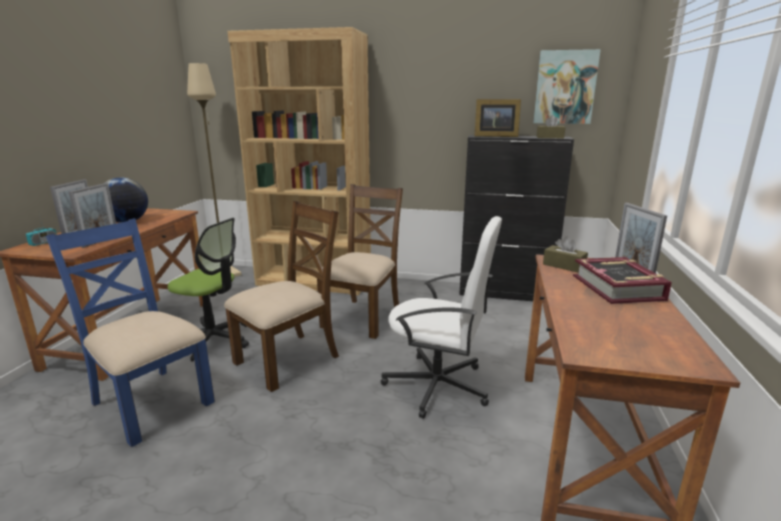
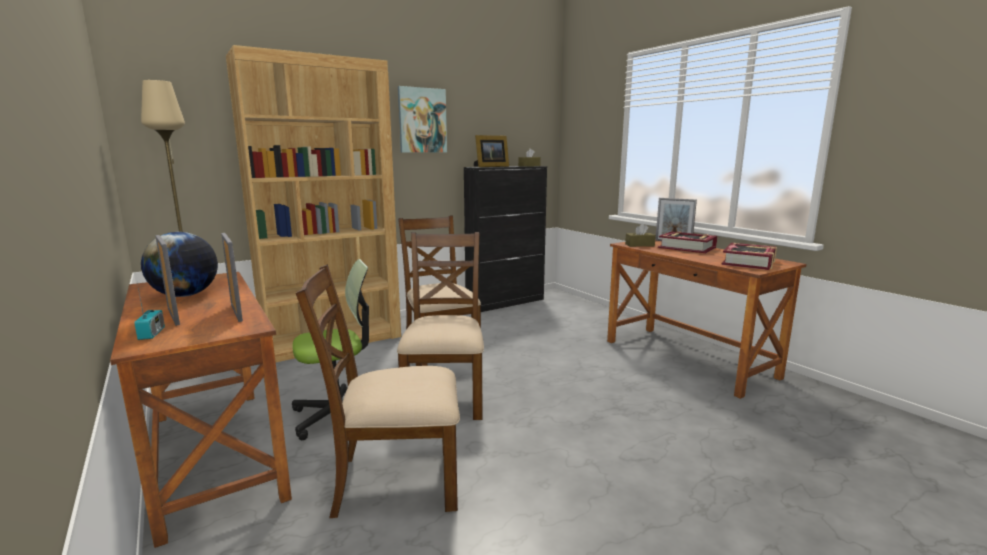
camera: 45 degrees left, 5 degrees down
blue chair [46,218,215,447] -> brown chair [296,264,460,518]
white office chair [381,216,502,419] -> none
picture [533,49,601,124] -> picture moved to [398,86,447,153]
none -> book [722,243,777,270]

